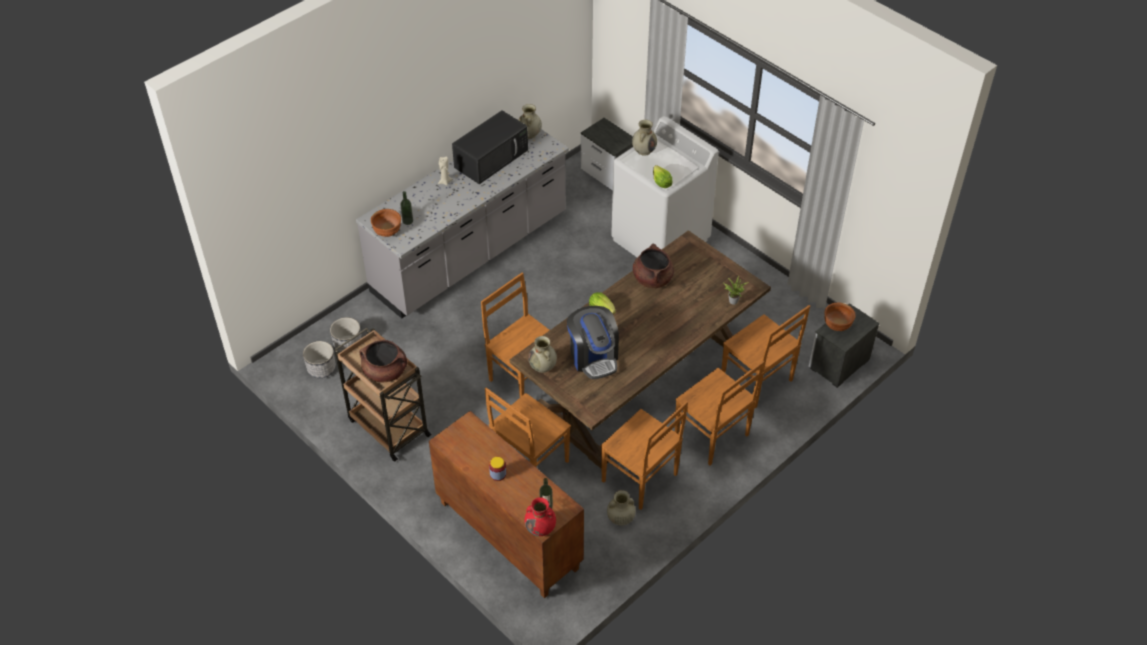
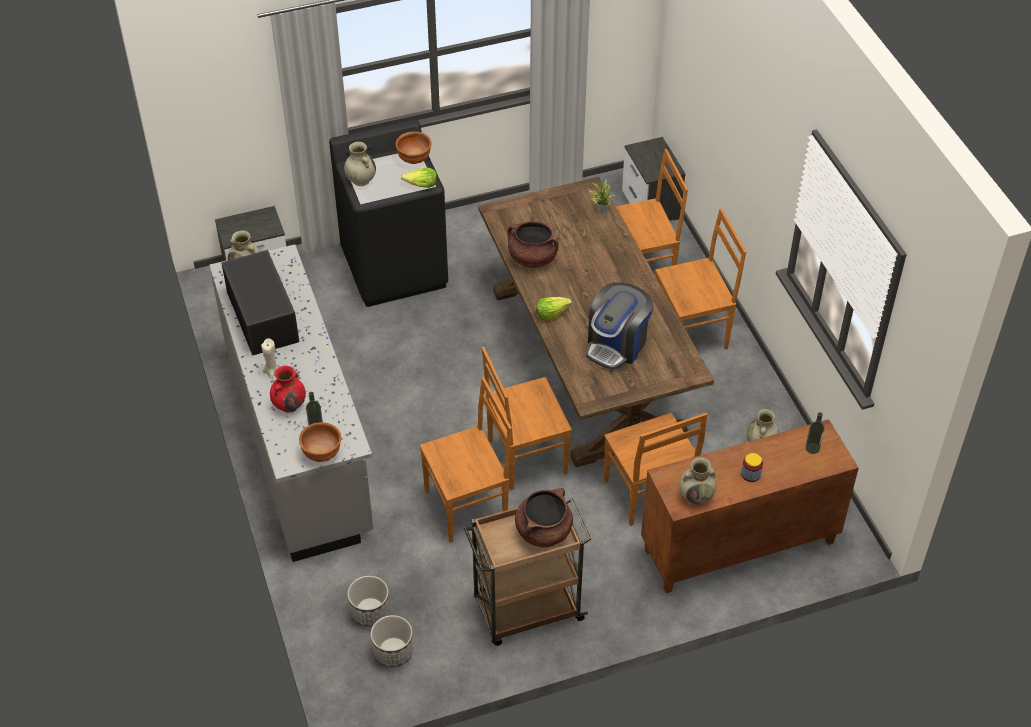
camera: 65 degrees left, 0 degrees up
red vase [524,497,556,536] -> red vase moved to [270,366,306,413]
beige vase [528,336,557,373] -> beige vase moved to [679,457,716,505]
coffee machine [567,306,619,379] -> coffee machine turned 120 degrees clockwise [586,282,654,370]
brown chair [600,401,688,510] -> brown chair moved to [420,377,512,543]
white washing machine [611,116,719,257] -> black washing machine [329,120,448,307]
brown bowl [824,303,856,331] -> brown bowl moved to [396,132,432,164]

